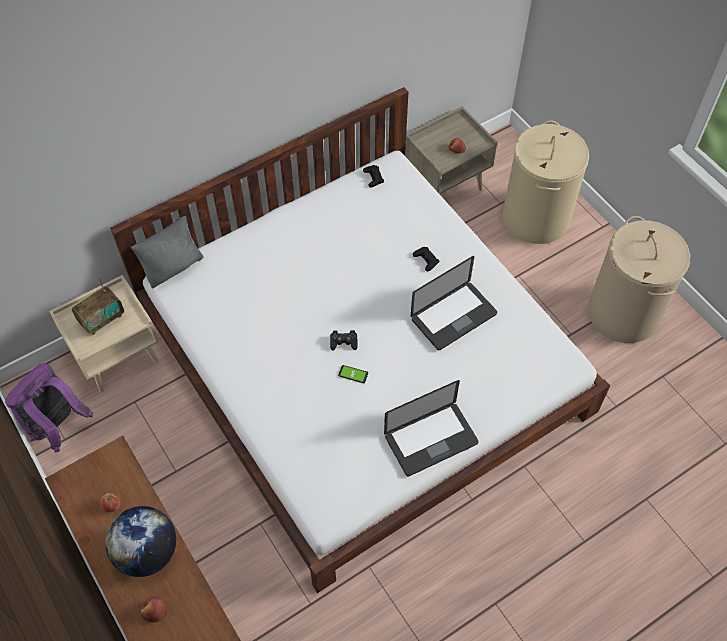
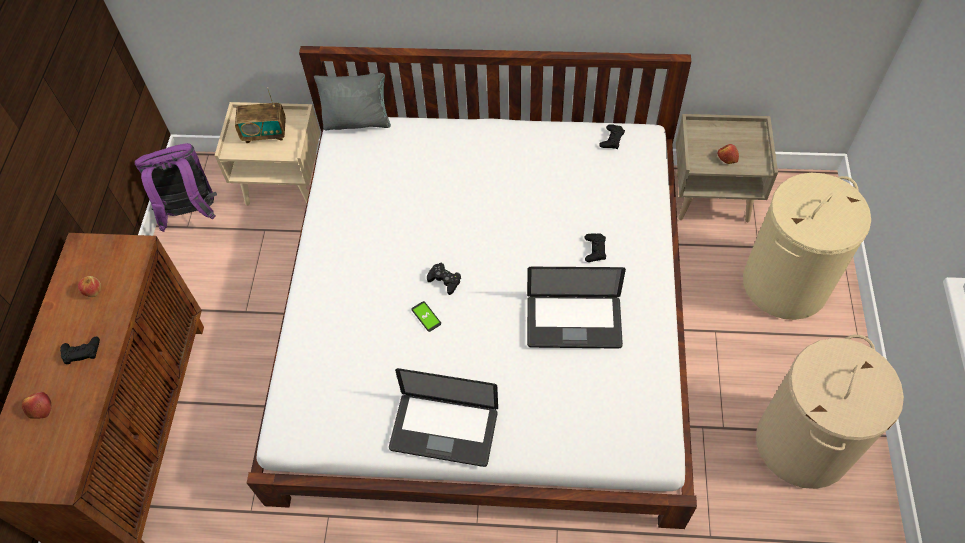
camera: 40 degrees right, 0 degrees up
globe [105,506,176,577] -> black game controller [60,337,100,364]

